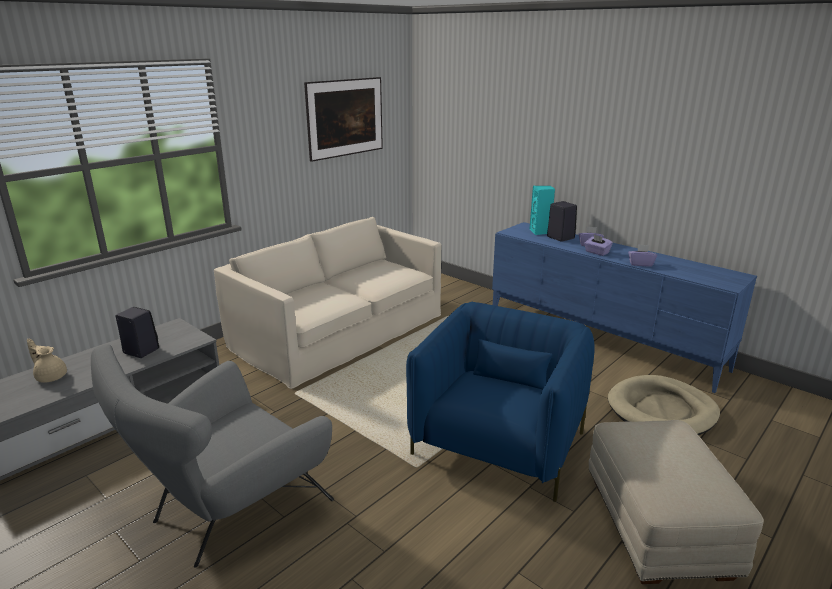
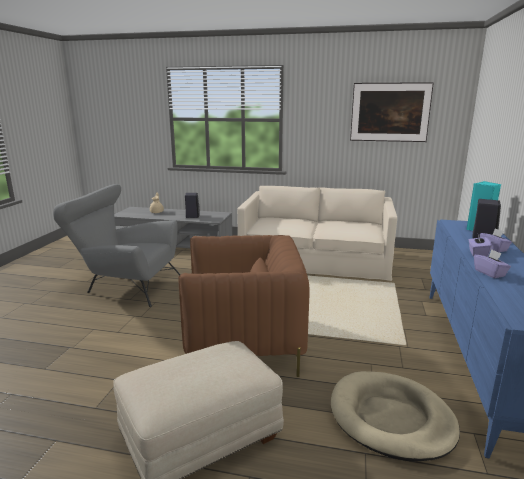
camera: 60 degrees right, 5 degrees down
blue armchair [406,302,595,502] -> brown armchair [179,235,309,377]

